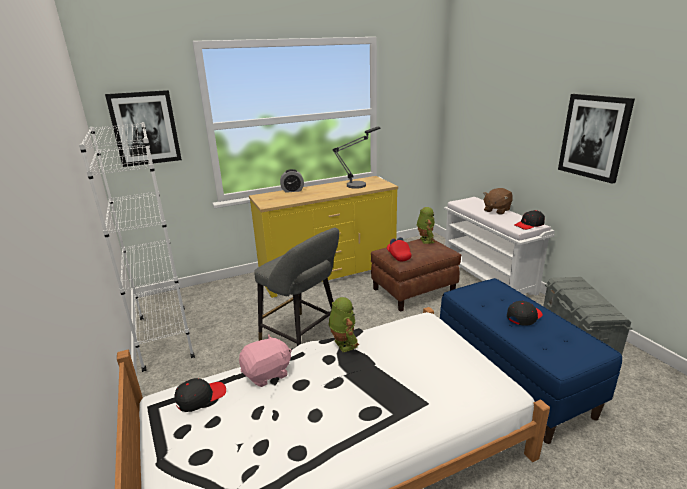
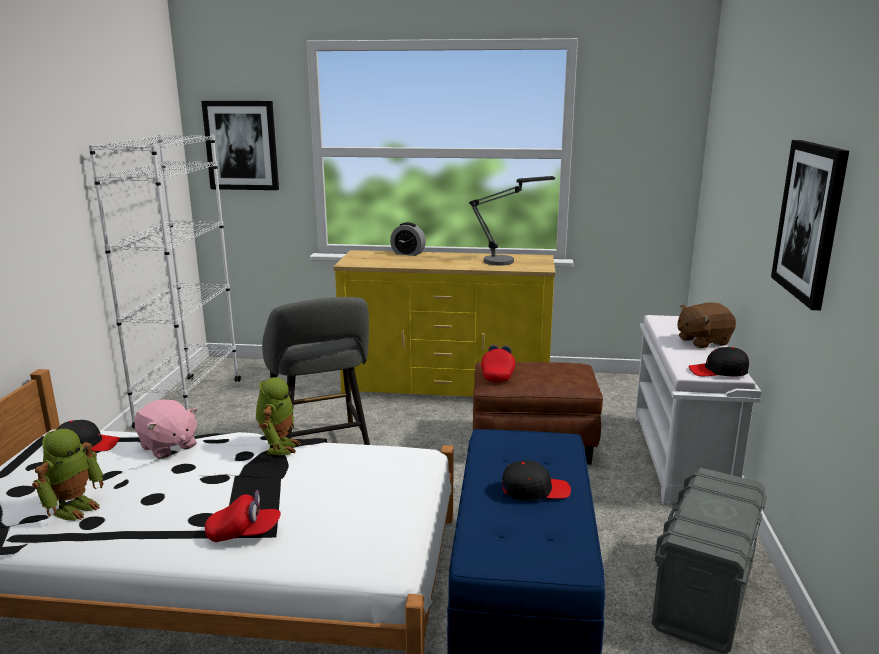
camera: 30 degrees right, 5 degrees down
pink plush toy [239,335,292,387] -> pink plush toy turned 45 degrees clockwise [135,400,198,459]
toy robot [417,207,435,244] -> toy robot moved to [32,429,104,521]
none -> red cap [205,490,281,542]

